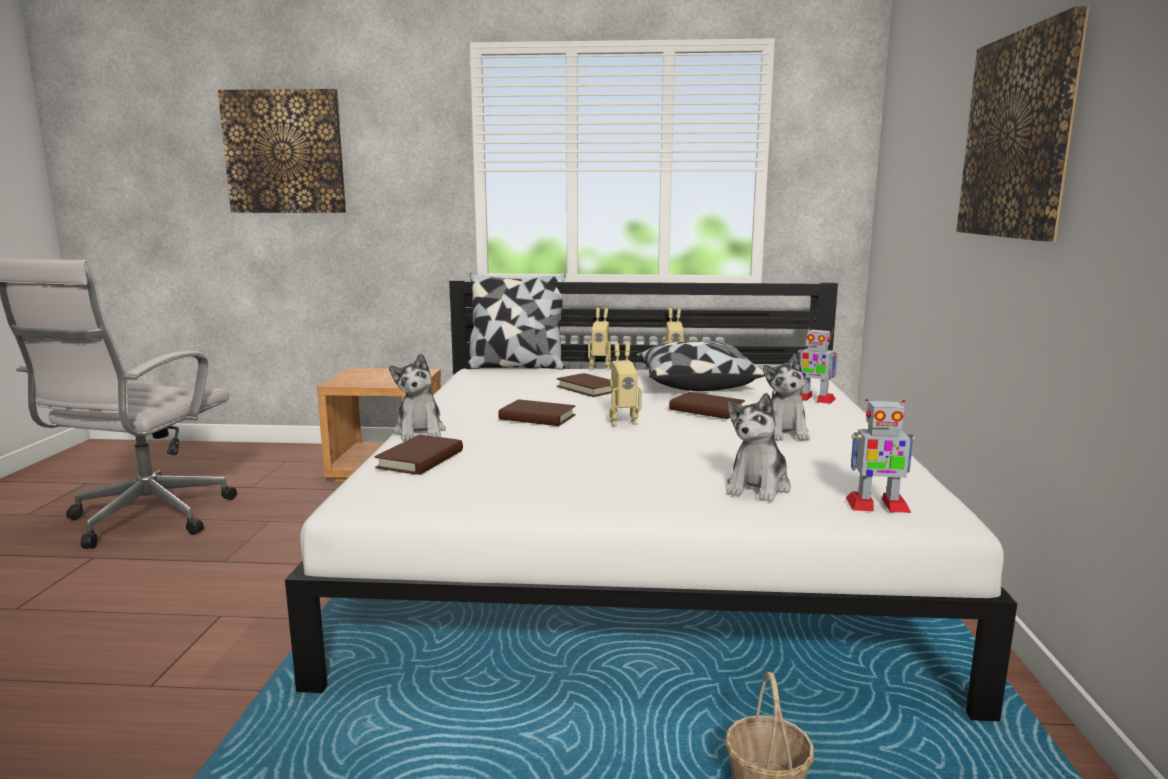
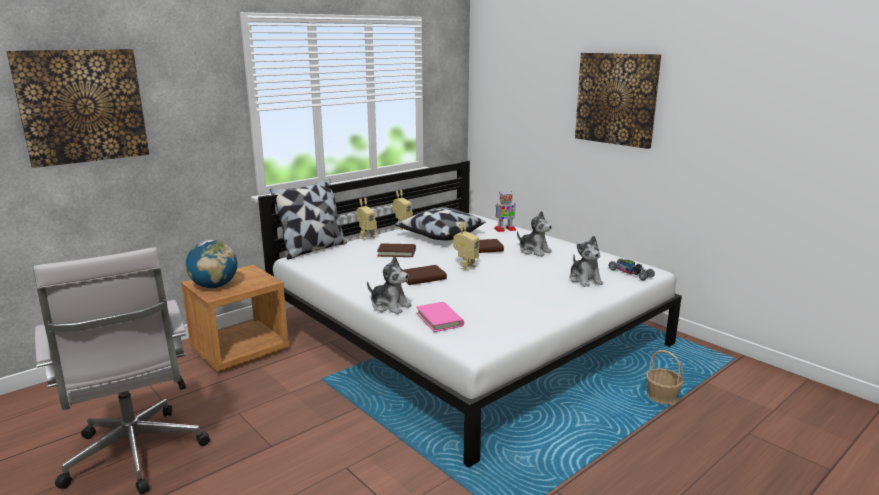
camera: 45 degrees left, 5 degrees up
brown book [375,435,463,475] -> pink book [416,302,464,332]
toy robot [846,399,915,513] -> toy car [608,258,655,280]
none -> globe [186,240,237,288]

